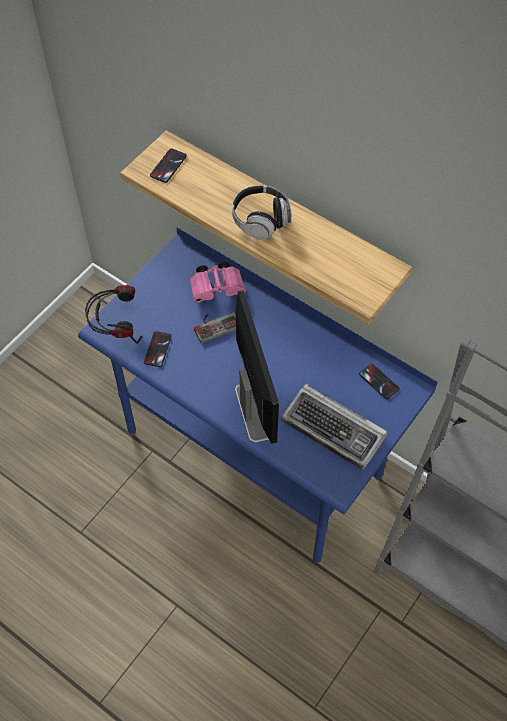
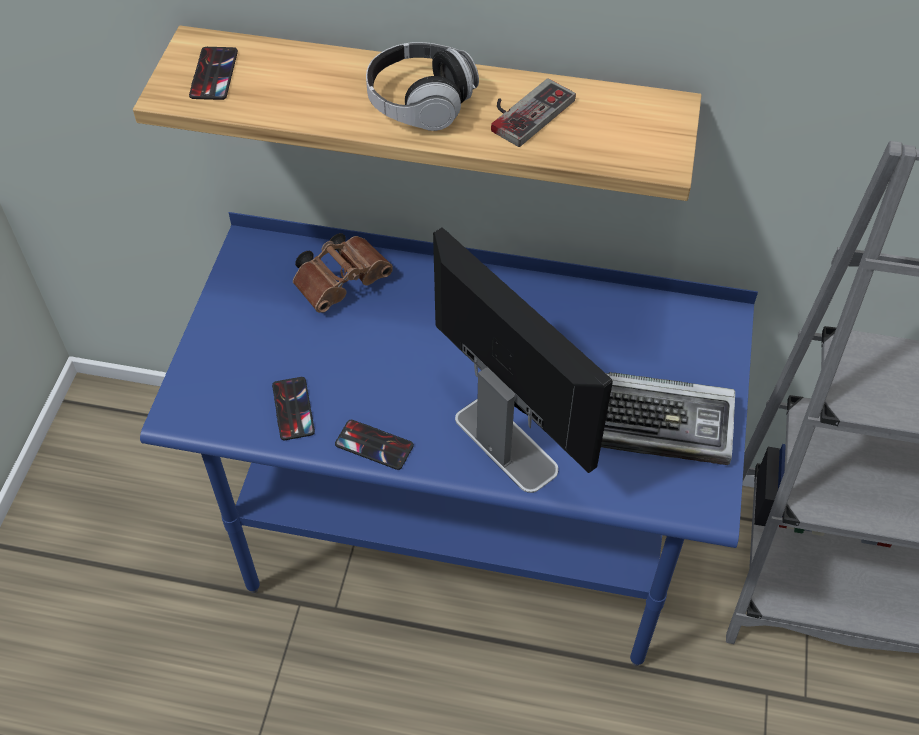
camera: 25 degrees left, 5 degrees down
headphones [85,285,142,344] -> none
pink binoculars [190,262,246,303] -> brown binoculars [293,233,393,313]
game controller [194,312,236,343] -> game controller moved to [491,78,576,147]
phone [359,364,400,399] -> phone moved to [335,420,414,470]

